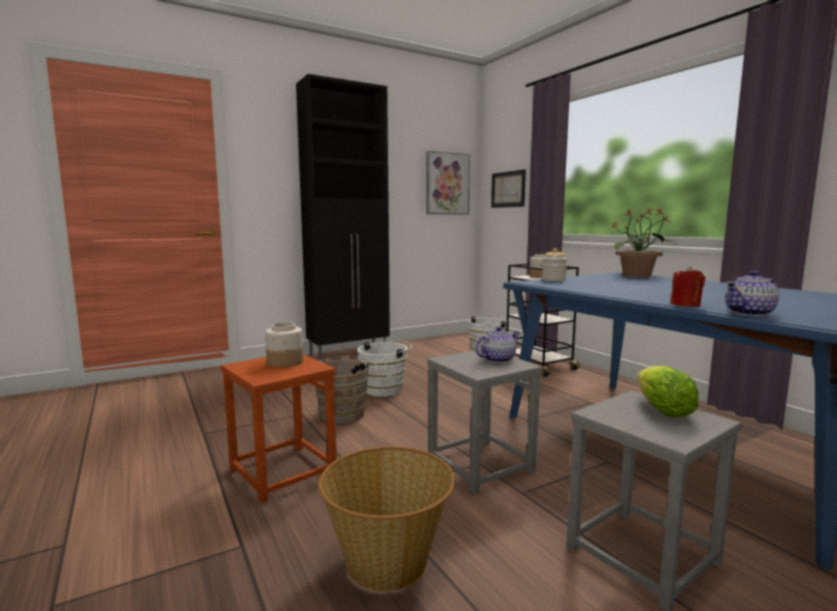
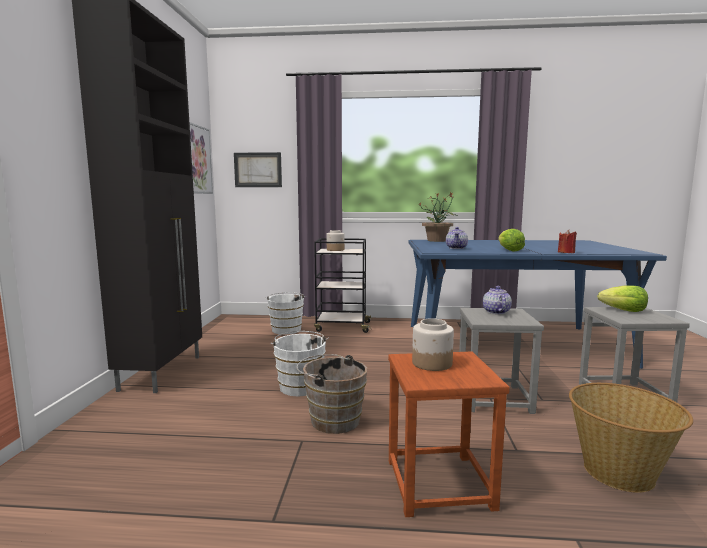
camera: 55 degrees left, 0 degrees up
jar [542,248,567,281] -> none
teapot [725,271,779,316] -> teapot moved to [446,227,468,249]
none -> lettuce [498,229,525,252]

